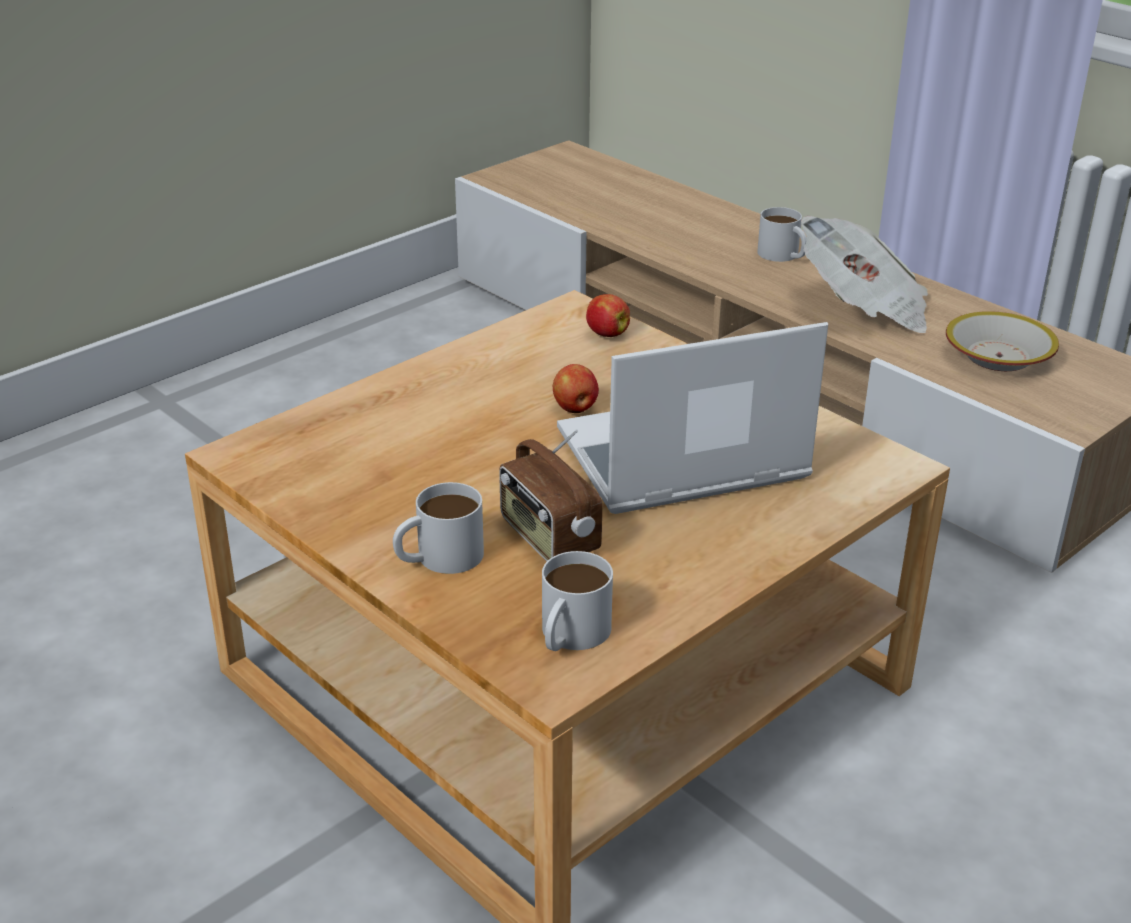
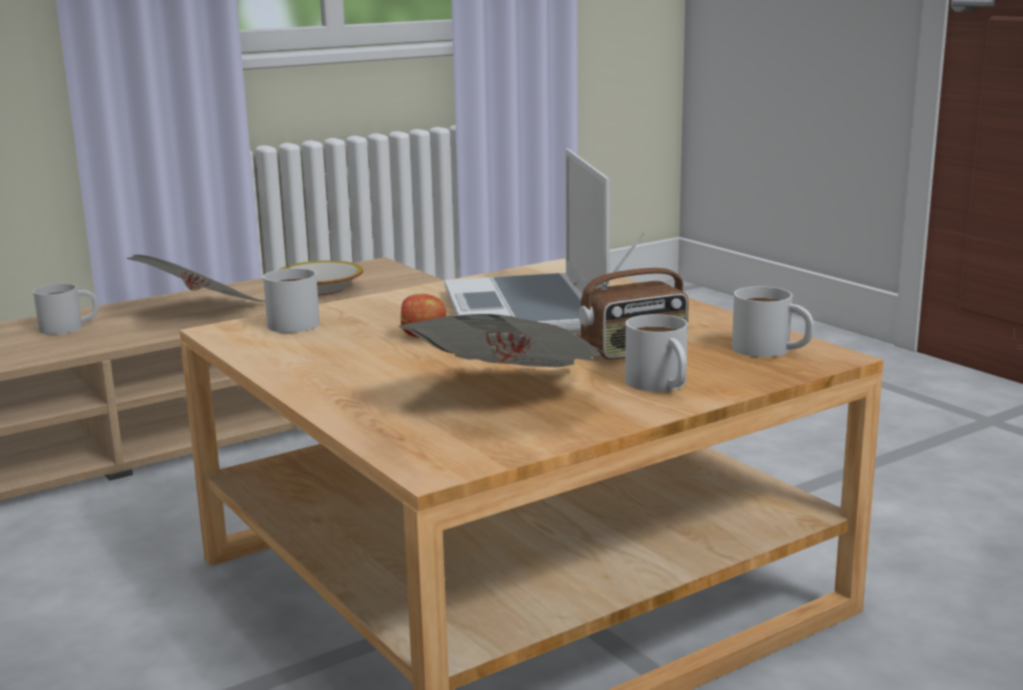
camera: 80 degrees left, 15 degrees down
apple [586,294,630,337] -> white mug [263,268,320,333]
none -> newspaper [399,314,604,367]

